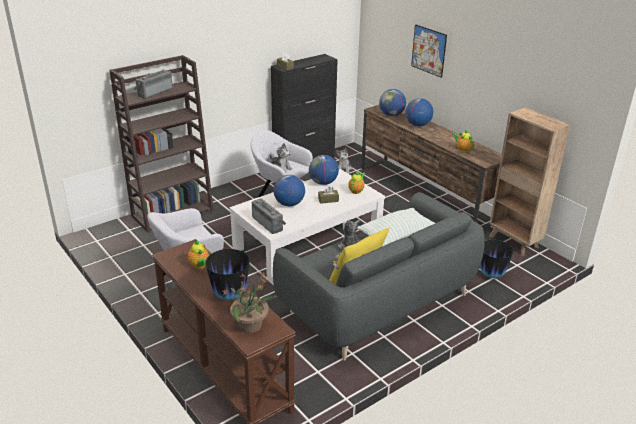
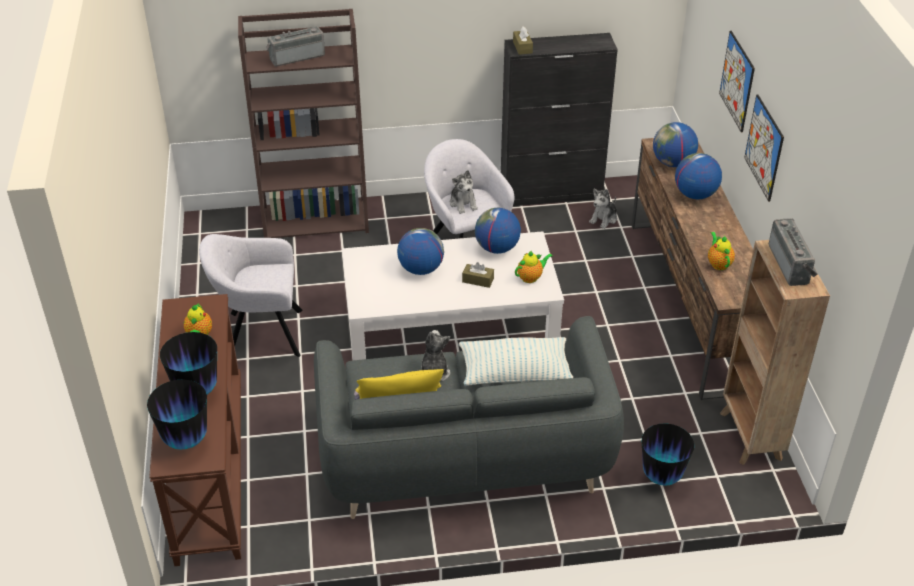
camera: 30 degrees right, 10 degrees up
potted plant [223,272,278,333] -> vase [147,379,207,450]
radio [252,198,286,234] -> radio moved to [769,218,818,286]
none -> picture [744,94,784,202]

